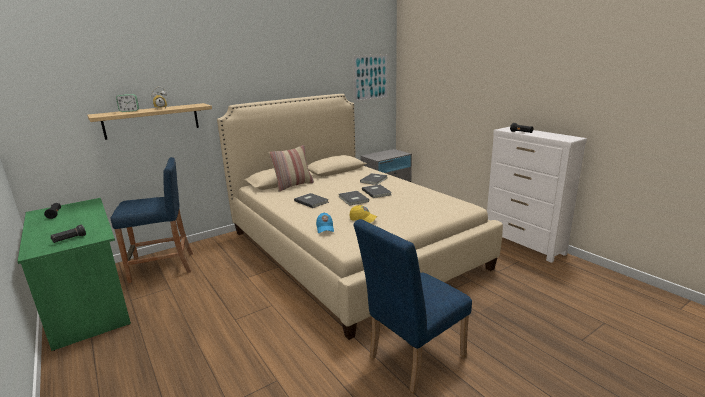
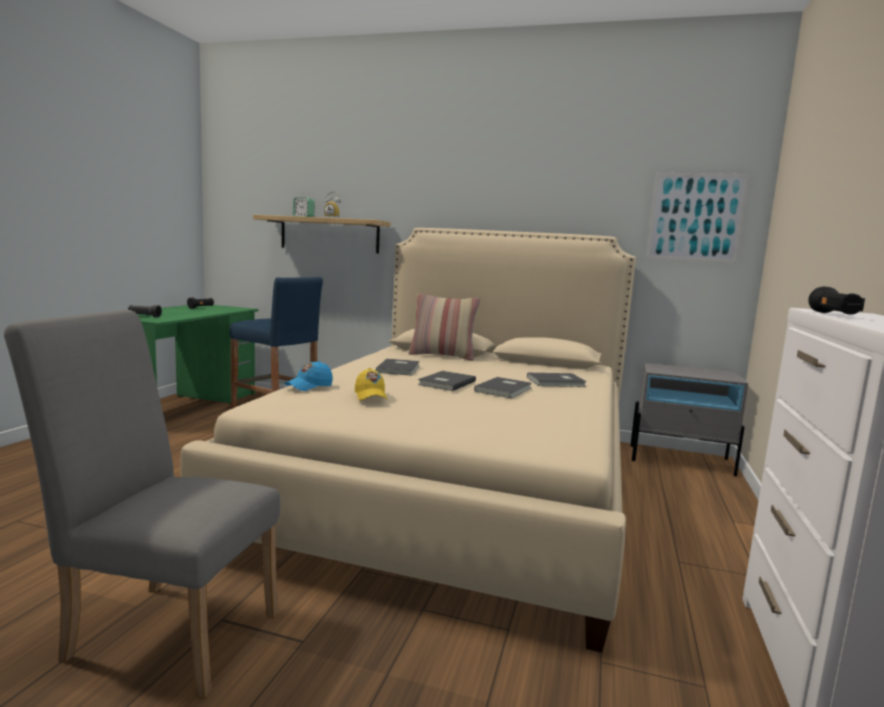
camera: 50 degrees right, 10 degrees down
blue chair [353,219,472,394] -> grey chair [4,310,280,699]

